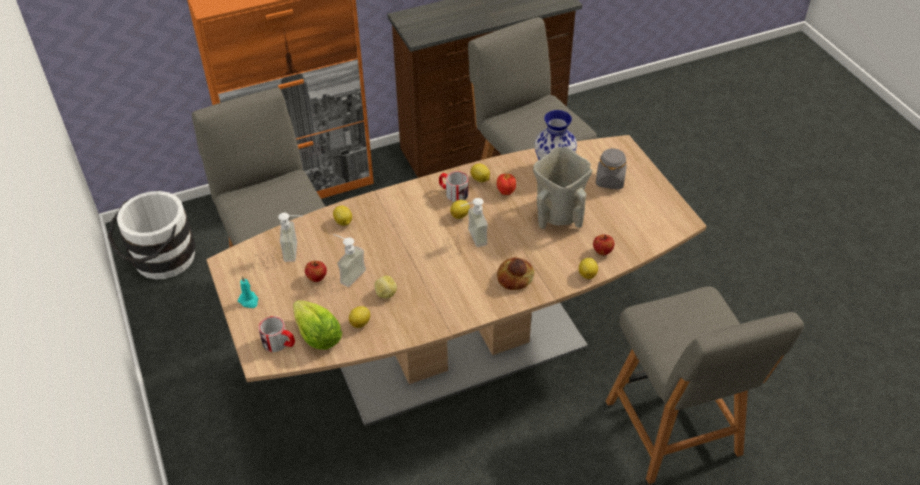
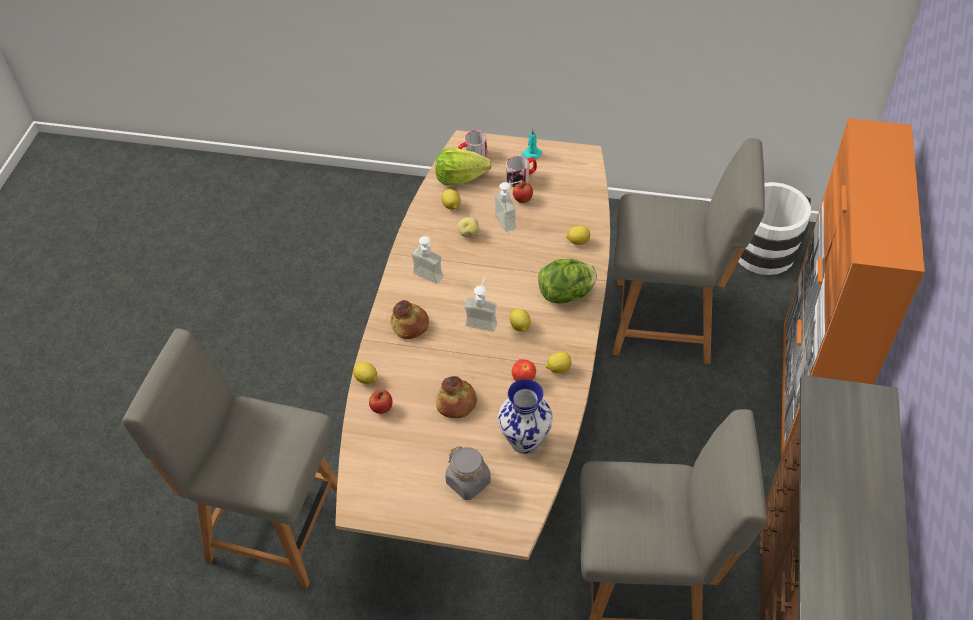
camera: 125 degrees right, 5 degrees up
soap dispenser [278,213,303,262] -> soap dispenser moved to [411,236,443,284]
mug [439,171,468,202] -> mug moved to [506,156,537,187]
beige vase [533,146,592,229] -> bread [436,376,477,418]
none -> lettuce [538,259,597,304]

